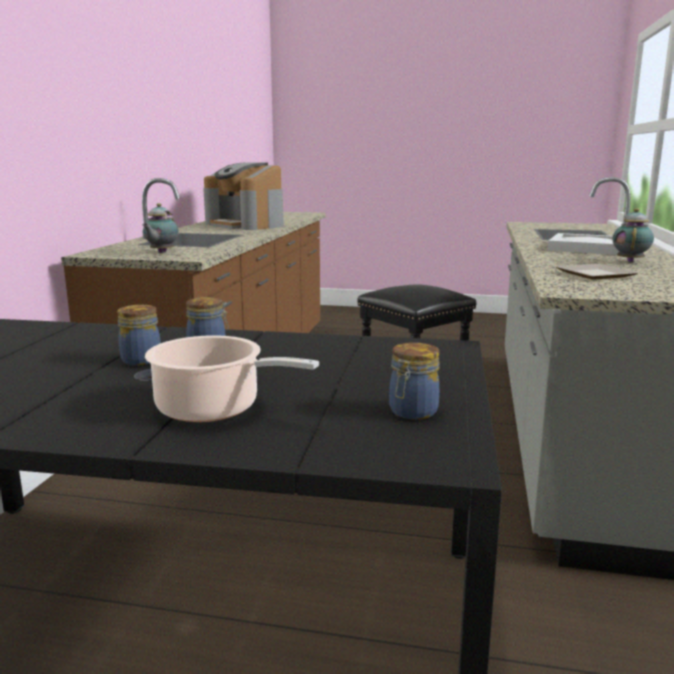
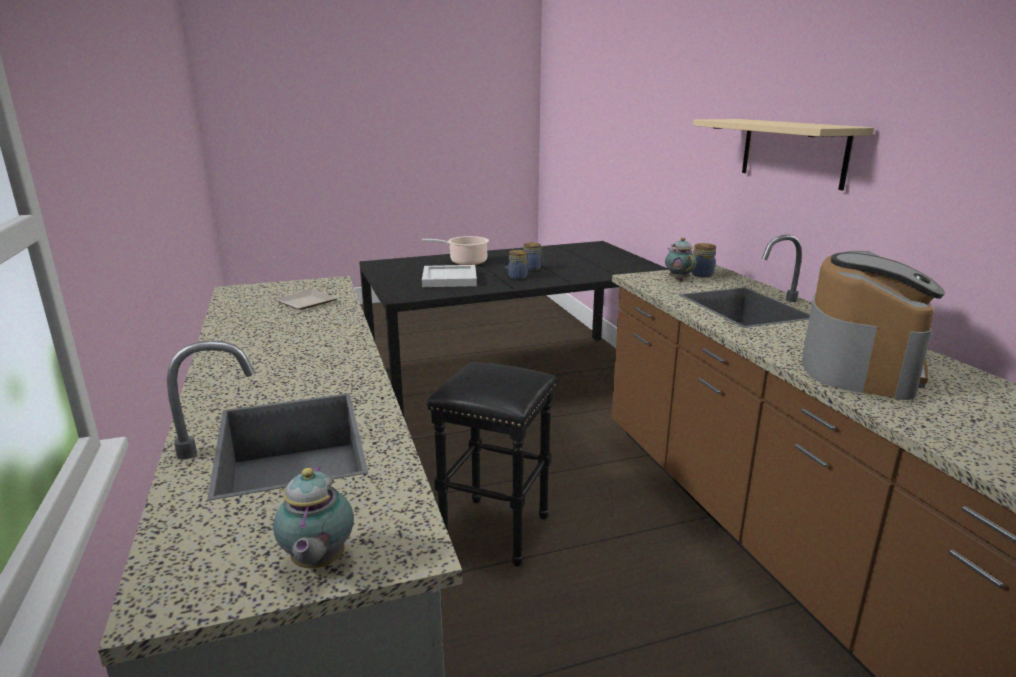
camera: 150 degrees right, 5 degrees up
coffee machine [203,162,284,230] -> coffee machine turned 105 degrees clockwise [802,251,945,400]
jar [389,342,439,420] -> jar moved to [691,243,716,278]
white tray [547,233,620,255] -> white tray moved to [422,265,477,287]
teapot [612,208,654,263] -> teapot moved to [273,466,354,568]
none -> beige shelf [693,119,874,190]

